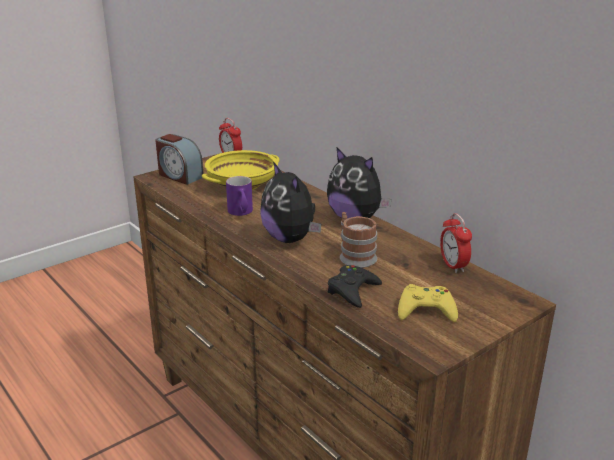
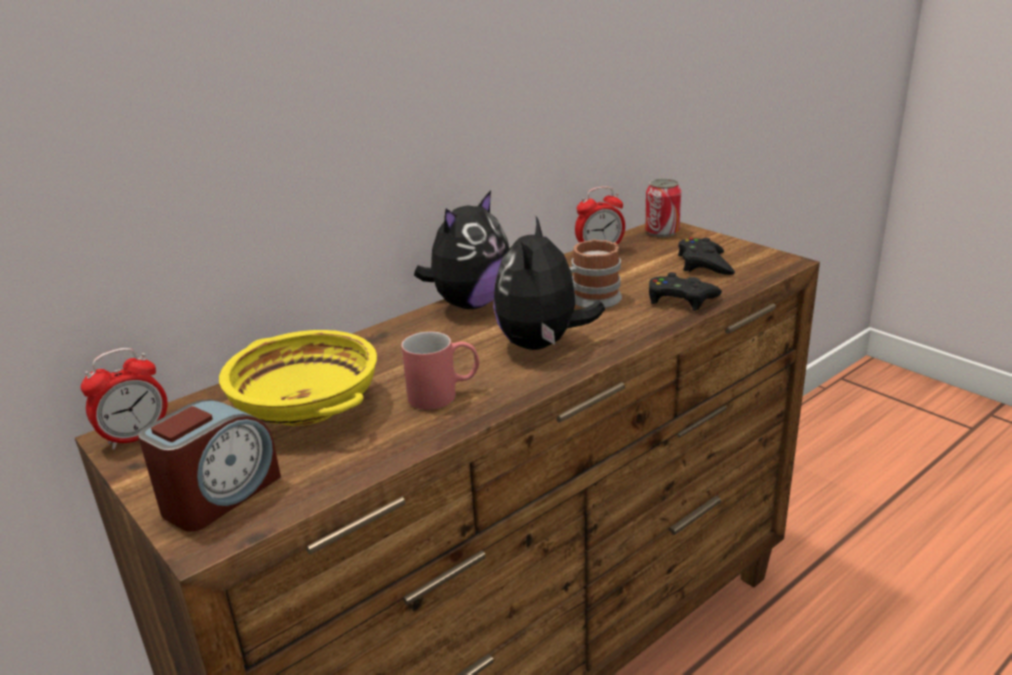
camera: 90 degrees left, 0 degrees up
purple mug [226,176,253,216] -> red mug [401,332,479,410]
plush toy [260,162,321,243] -> plush toy turned 135 degrees clockwise [493,216,605,350]
yellow game controller [398,284,458,322] -> black game controller [678,238,735,275]
none -> can [645,179,681,237]

